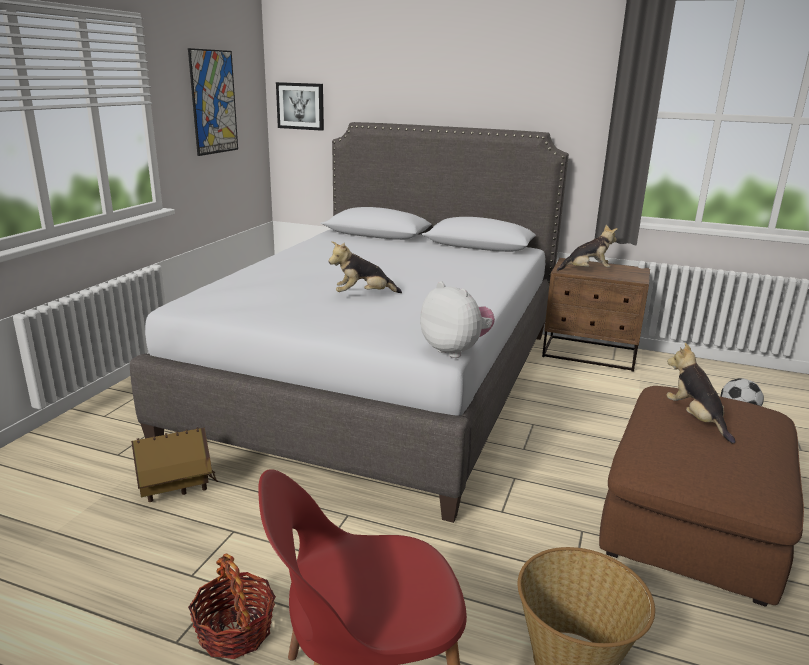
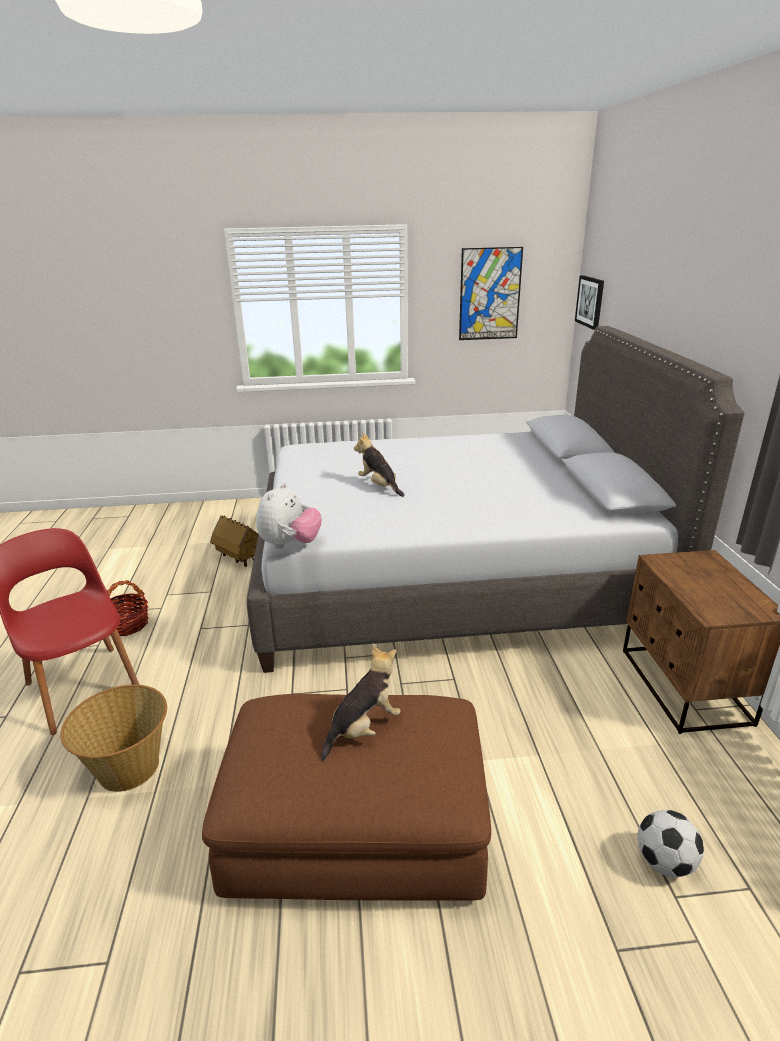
camera: 65 degrees right, 5 degrees up
plush toy [557,225,618,271] -> none

